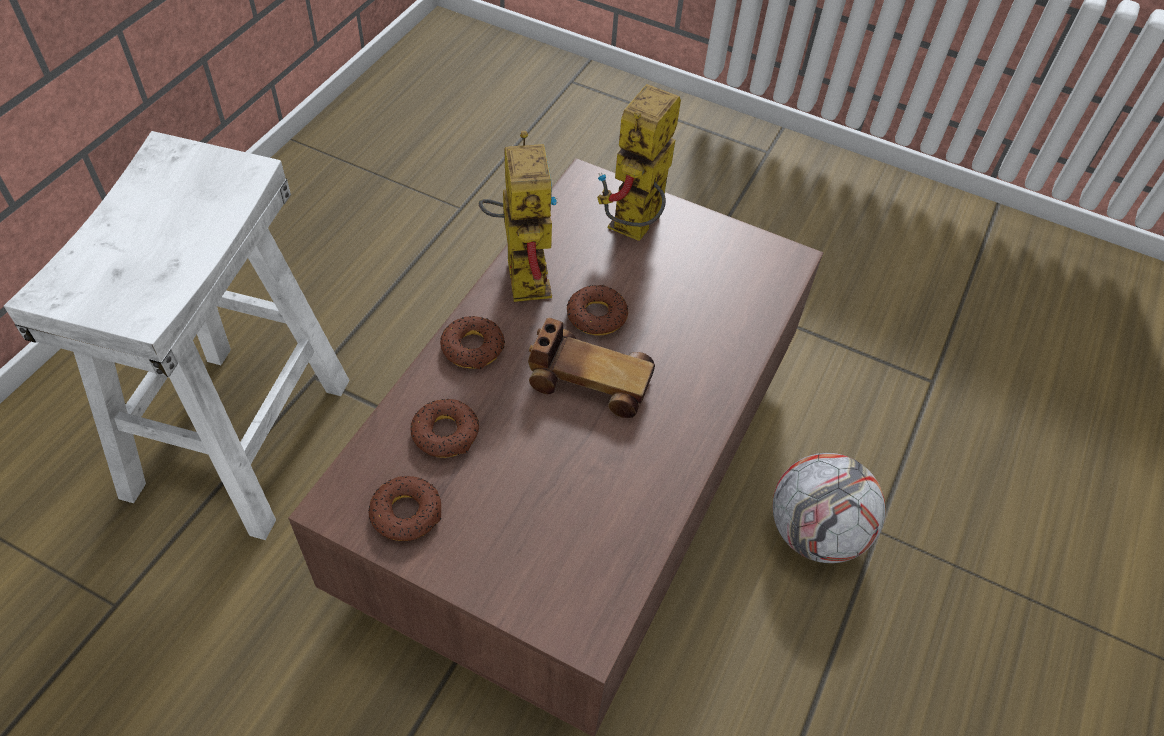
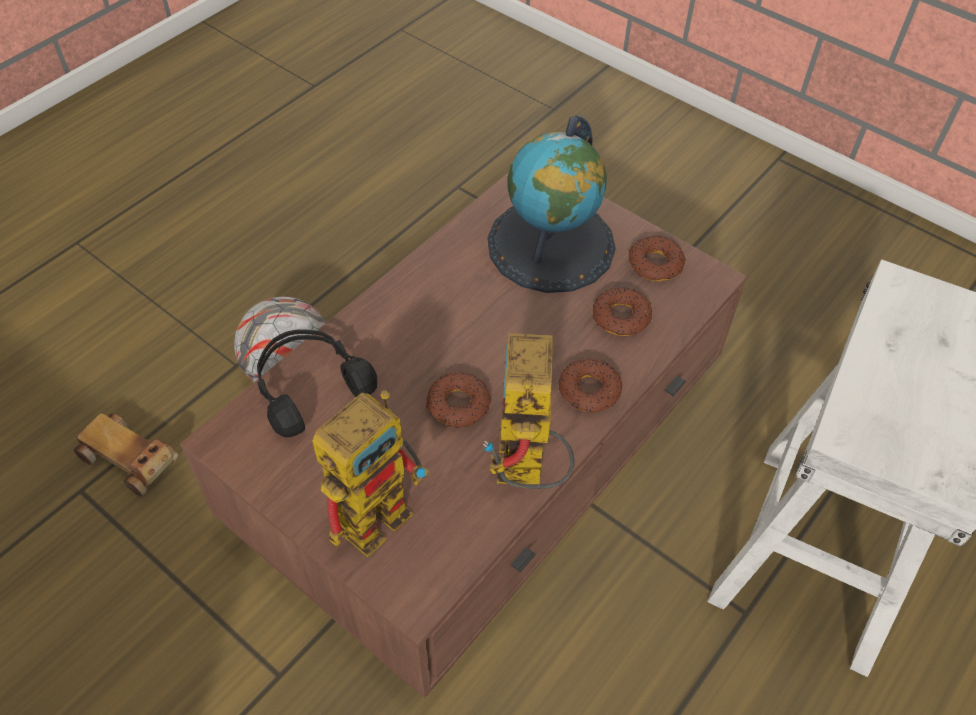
camera: 165 degrees left, 0 degrees up
toy car [528,318,655,418] -> toy car moved to [74,413,179,496]
none -> black headphones [257,329,377,437]
none -> globe [488,115,616,293]

